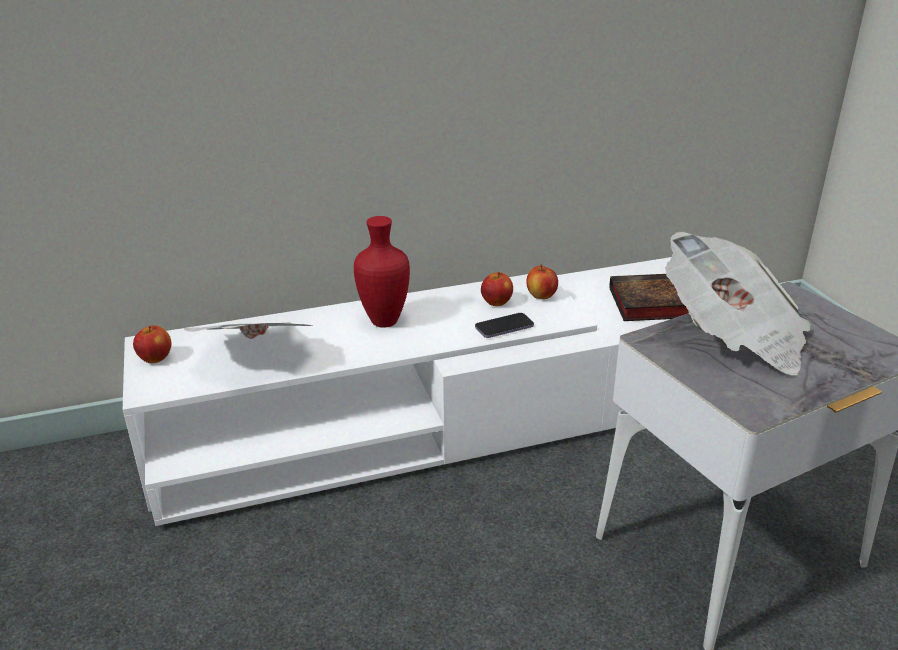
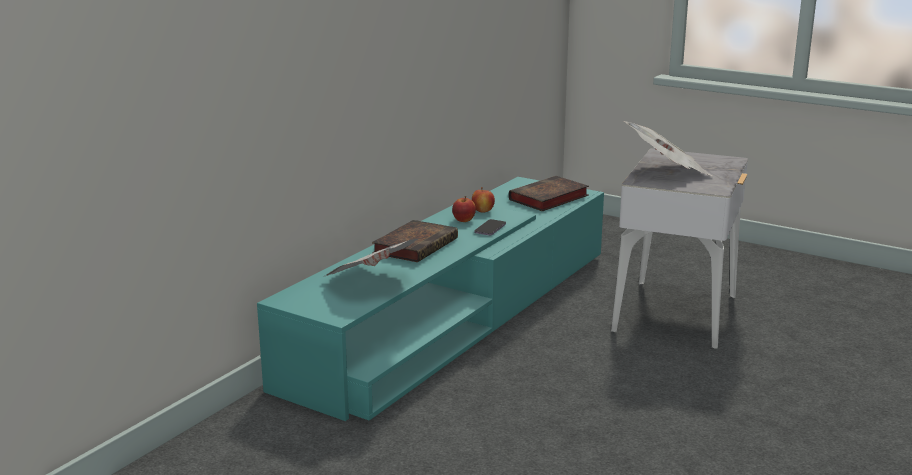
camera: 40 degrees left, 10 degrees down
white tv stand [123,257,671,526] -> turquoise tv stand [257,177,604,421]
apple [133,325,171,363] -> none
red vase [354,216,410,328] -> book [372,220,458,262]

